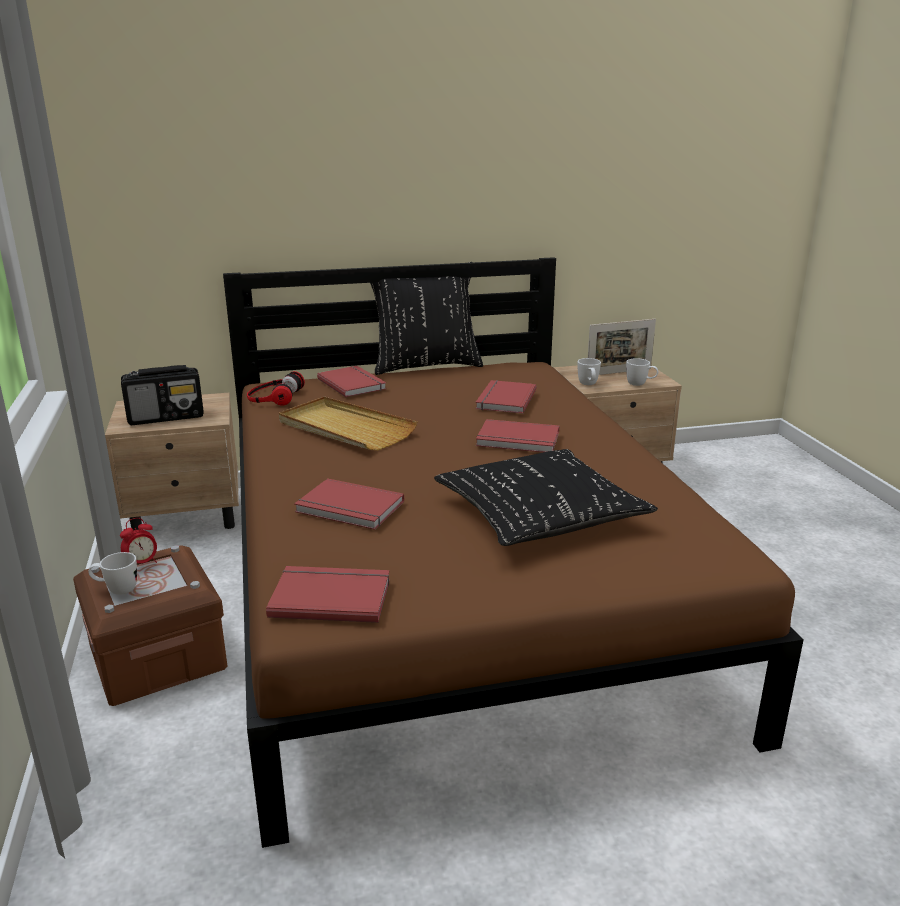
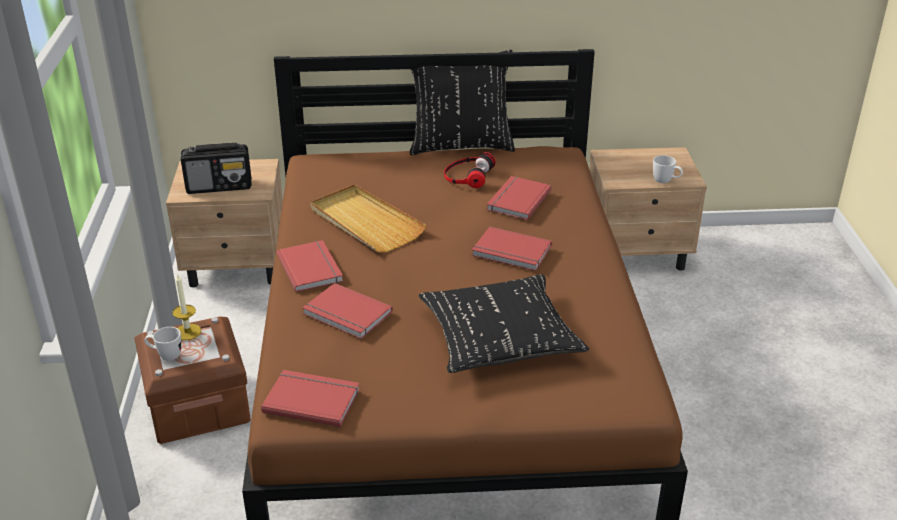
camera: 10 degrees right, 10 degrees up
alarm clock [120,518,157,564] -> candle [173,273,201,340]
headphones [247,371,305,406] -> headphones moved to [444,152,496,188]
red book [317,366,386,397] -> red book moved to [277,240,343,292]
white mug [577,358,601,385] -> none
picture frame [588,319,656,375] -> none

